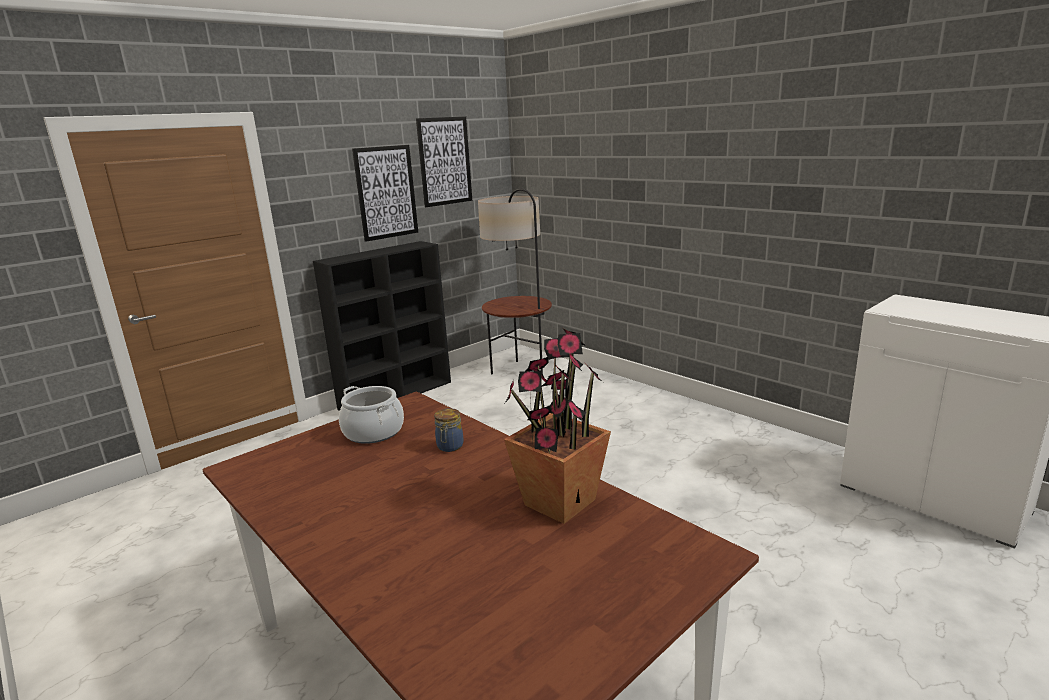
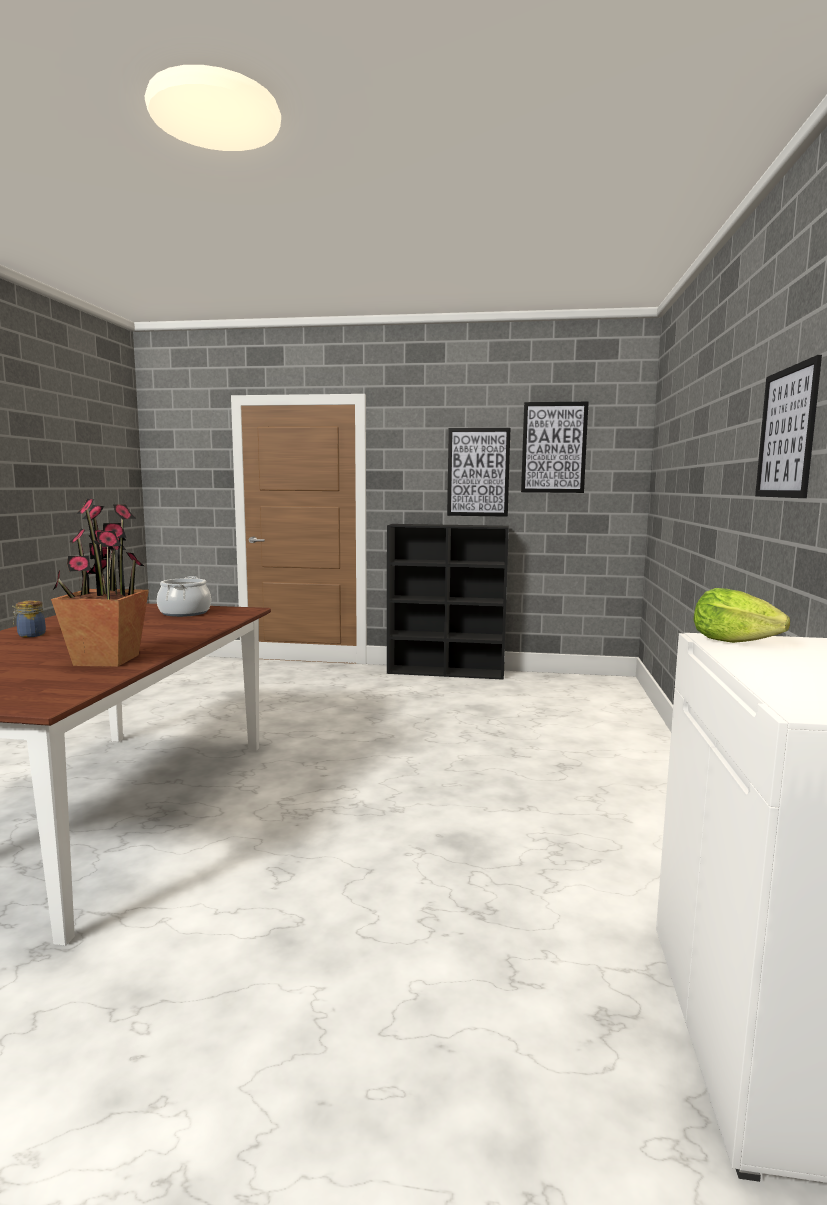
camera: 50 degrees right, 10 degrees down
jar [434,408,464,452] -> jar moved to [12,600,46,638]
floor lamp [478,188,552,374] -> none
none -> lettuce [693,588,790,643]
none -> picture [755,355,822,498]

